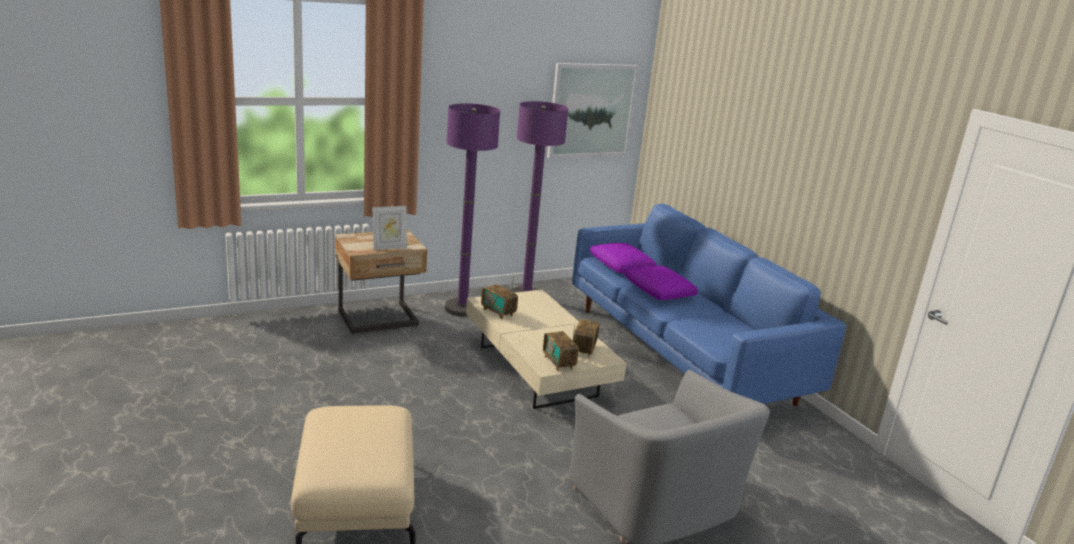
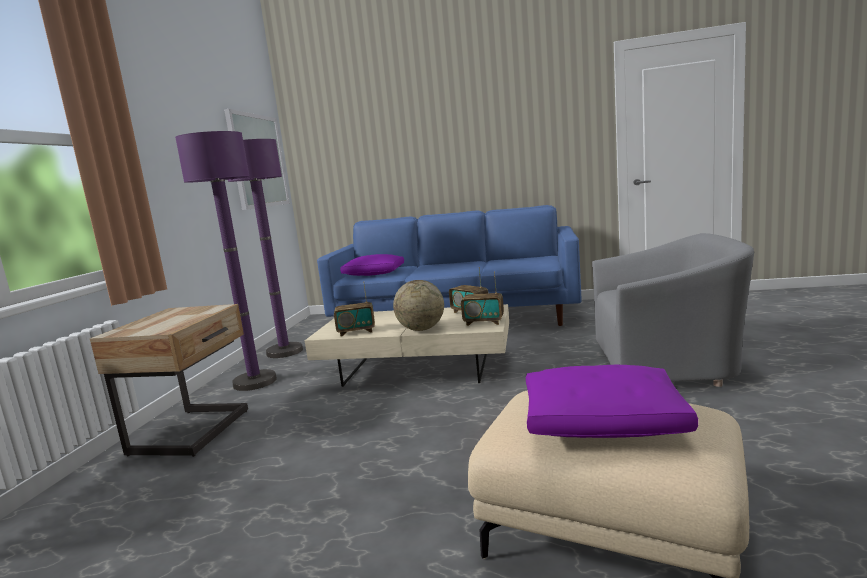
camera: 50 degrees left, 10 degrees down
picture frame [373,206,407,250] -> none
purple pillow [625,265,698,300] -> purple pillow moved to [526,365,698,438]
none -> globe [393,280,444,331]

